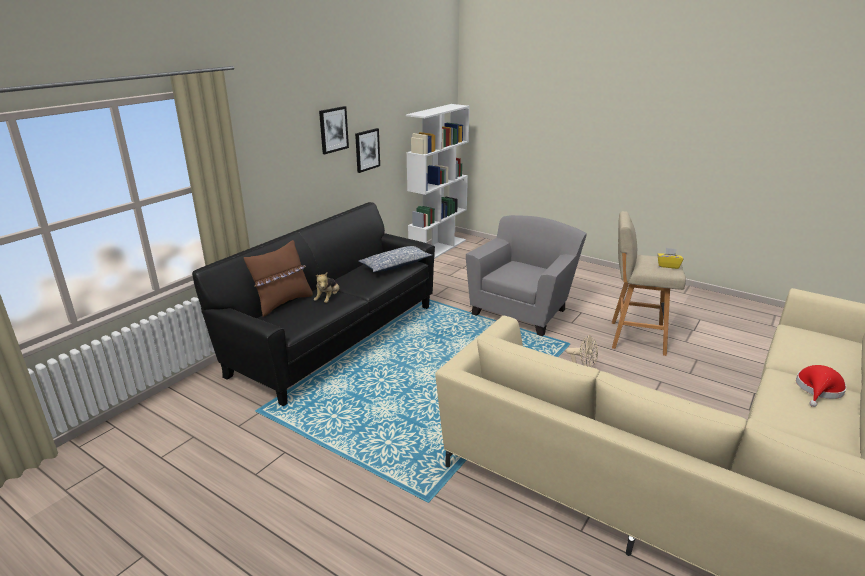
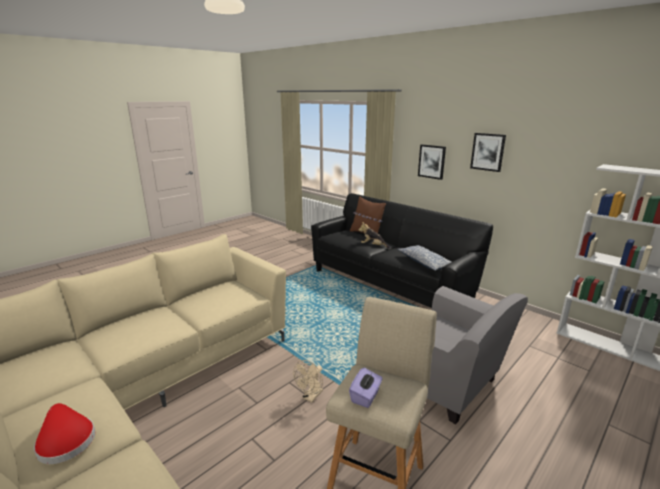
camera: 100 degrees right, 5 degrees down
picture [355,128,380,173] -> picture moved to [418,144,446,180]
yellow tissue box [657,248,683,269] -> purple tissue box [349,368,383,408]

